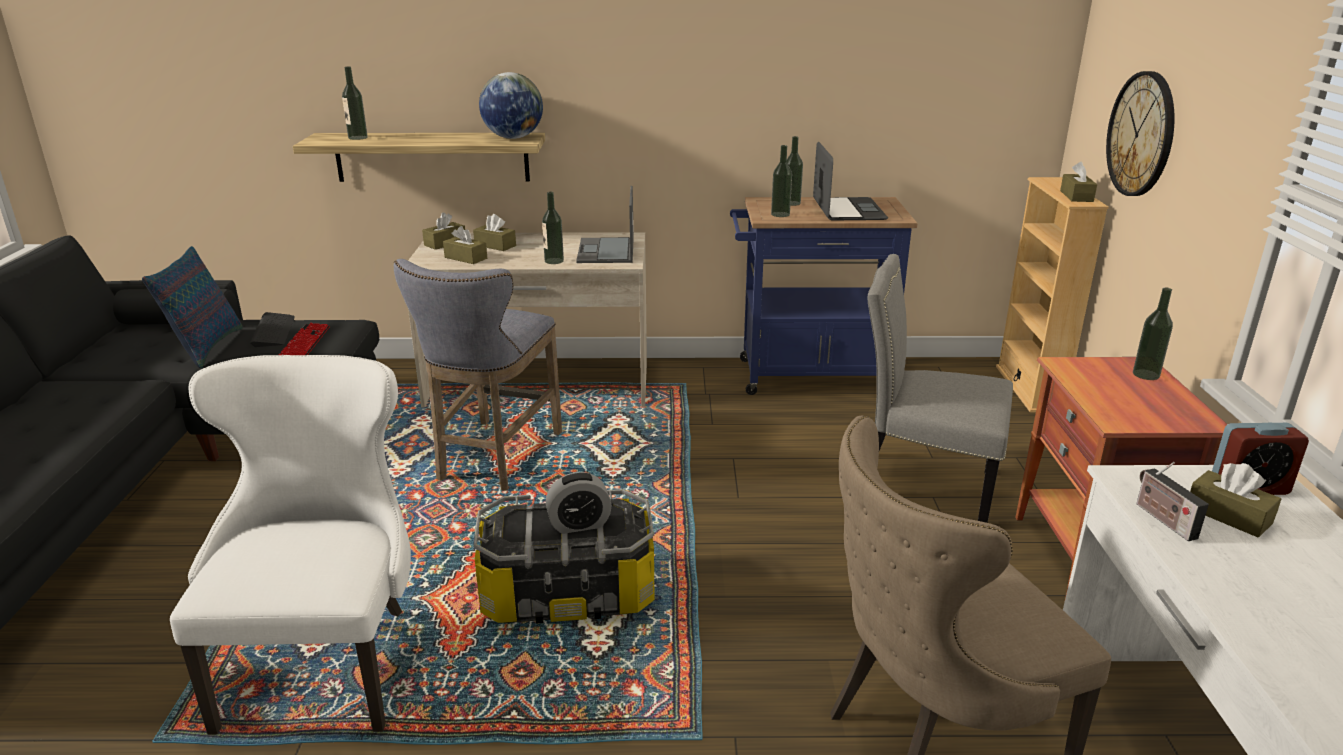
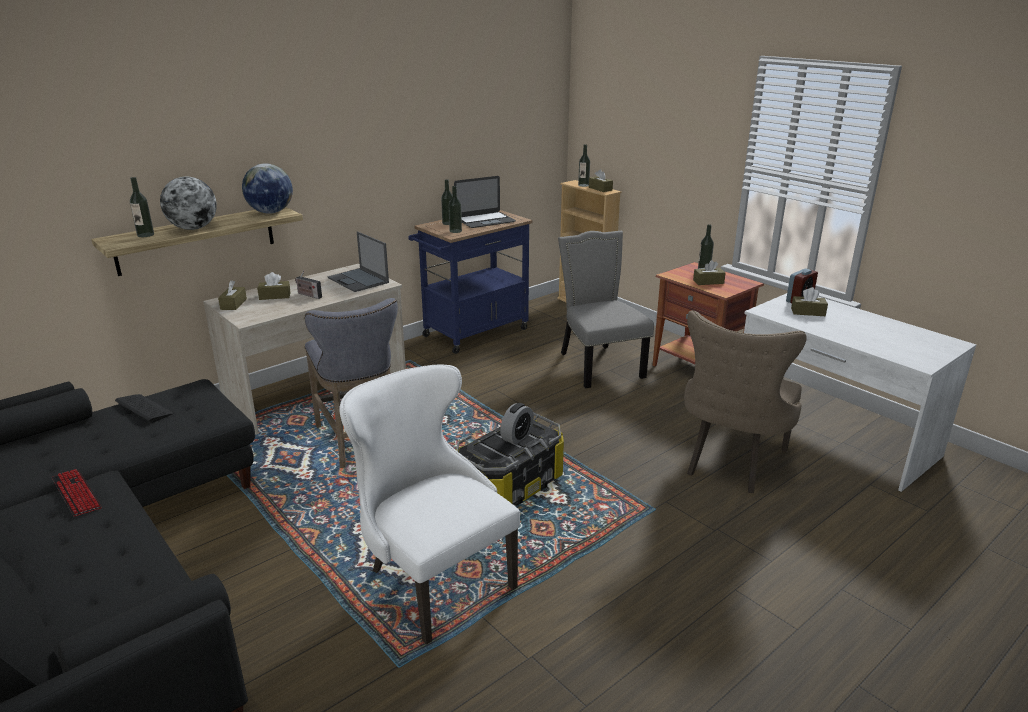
camera: 40 degrees left, 0 degrees up
blue pillow [142,246,243,368] -> none
keyboard [279,323,330,355] -> keyboard moved to [52,469,102,516]
brown tissue box [443,226,487,264] -> brown tissue box moved to [693,260,726,285]
bottle [542,192,564,264] -> bottle moved to [578,144,590,187]
laptop [813,142,888,221] -> laptop turned 105 degrees clockwise [454,176,516,228]
grey chair [867,254,1013,523] -> grey chair turned 90 degrees clockwise [558,231,654,388]
wall clock [1106,71,1175,196] -> none
radio [1136,462,1209,541] -> radio moved to [295,270,322,299]
none -> globe [160,176,217,230]

